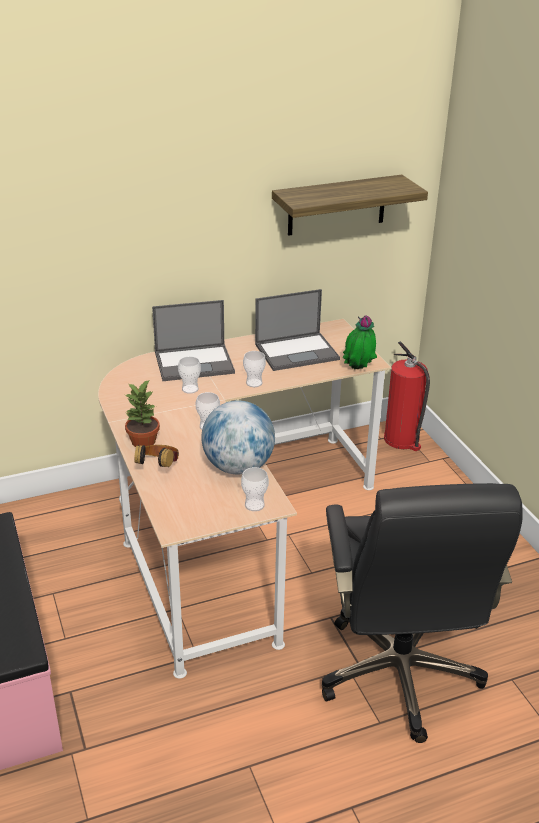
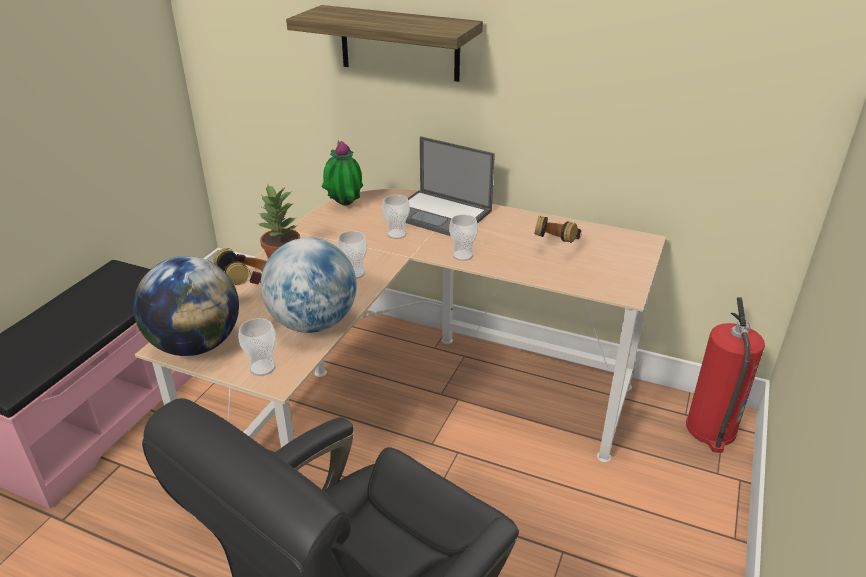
camera: 45 degrees right, 0 degrees up
laptop [255,289,340,371] -> headphones [535,216,582,243]
shelf [272,175,428,236] -> shelf moved to [286,5,483,82]
potted plant [343,315,377,369] -> potted plant moved to [322,141,363,206]
none -> globe [133,256,239,356]

